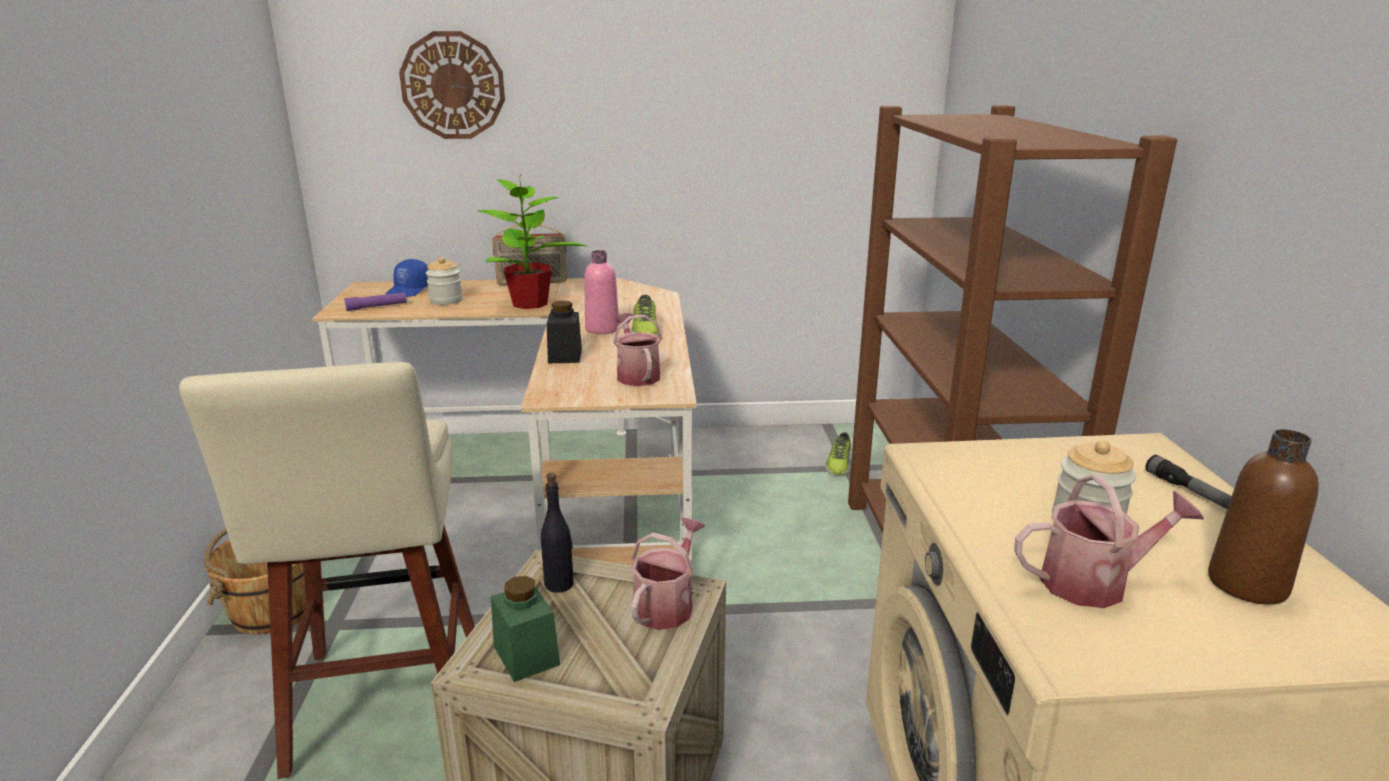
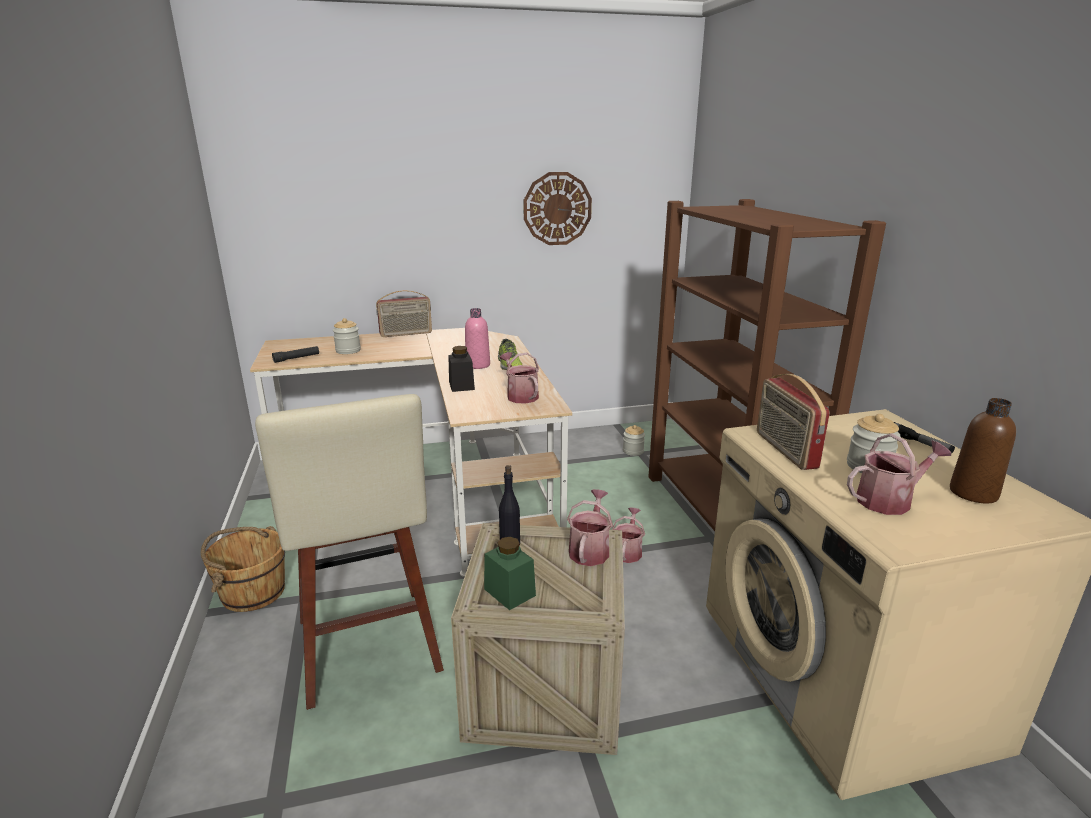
camera: 10 degrees left, 0 degrees up
purple flashlight [344,292,407,311] -> black flashlight [272,346,319,363]
blue cap [385,259,428,297] -> none
wall clock [399,31,505,139] -> wall clock moved to [523,172,592,245]
potted plant [478,179,587,309] -> none
shoe [825,432,851,475] -> jar [623,425,645,456]
none -> watering can [612,507,645,563]
none -> radio [757,374,830,470]

